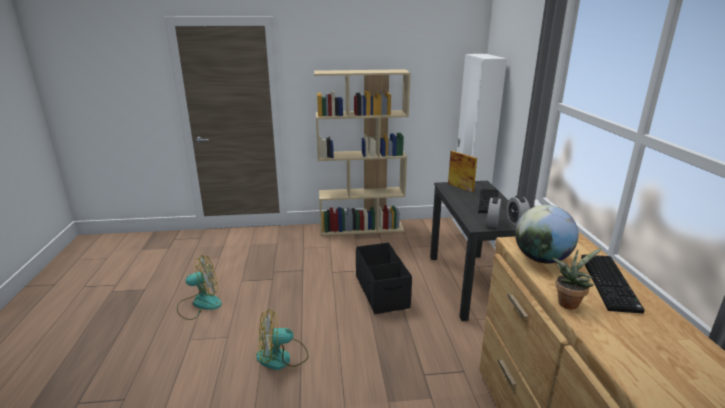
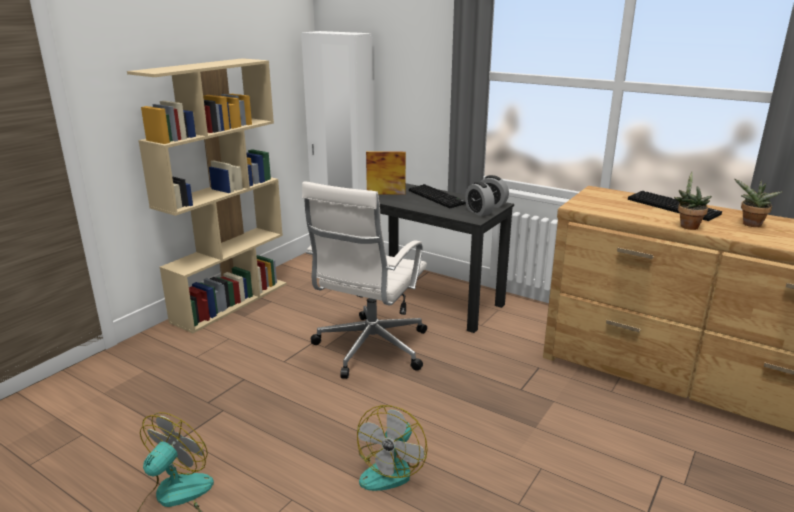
camera: 50 degrees left, 0 degrees up
black storage box [356,242,412,314] -> white office chair [302,181,427,379]
globe [515,205,578,264] -> none
none -> potted plant [735,179,783,227]

